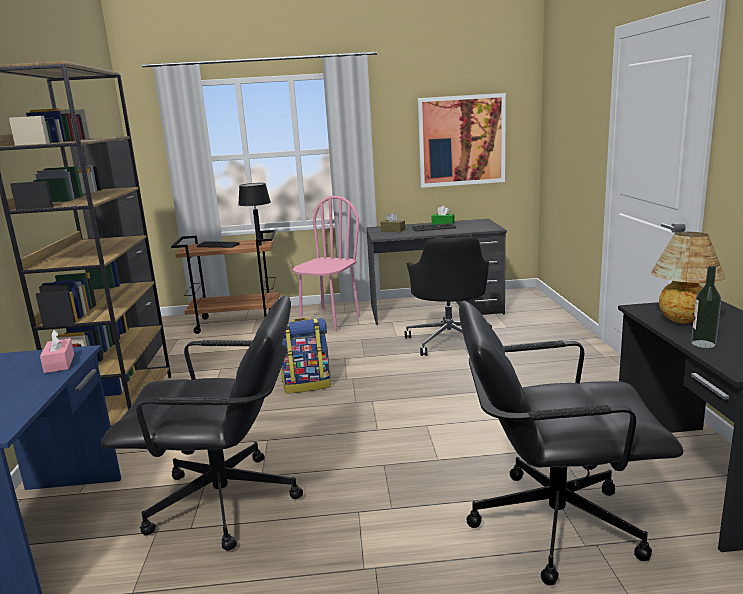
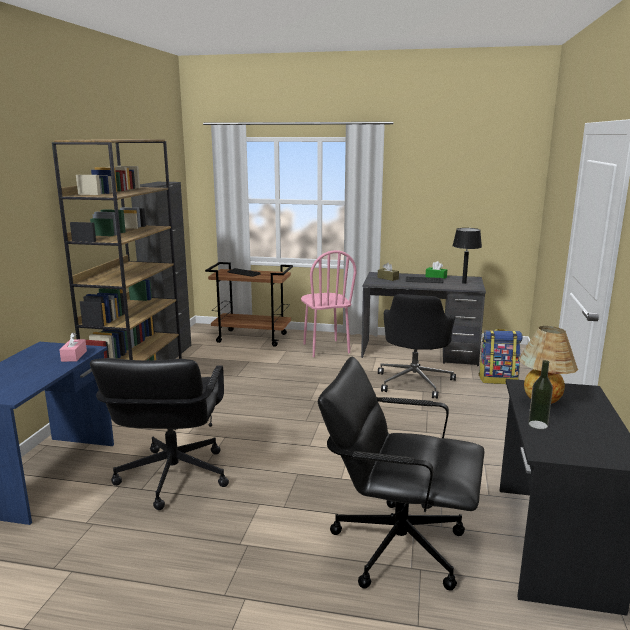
camera: 15 degrees right, 0 degrees up
black office chair [101,295,303,551] -> black office chair turned 75 degrees clockwise [90,358,229,510]
black table lamp [238,183,271,246] -> black table lamp moved to [452,228,482,284]
backpack [281,318,331,394] -> backpack moved to [479,329,523,384]
pink chair [293,196,360,331] -> pink chair turned 120 degrees clockwise [301,250,357,357]
picture [418,93,506,188] -> none

